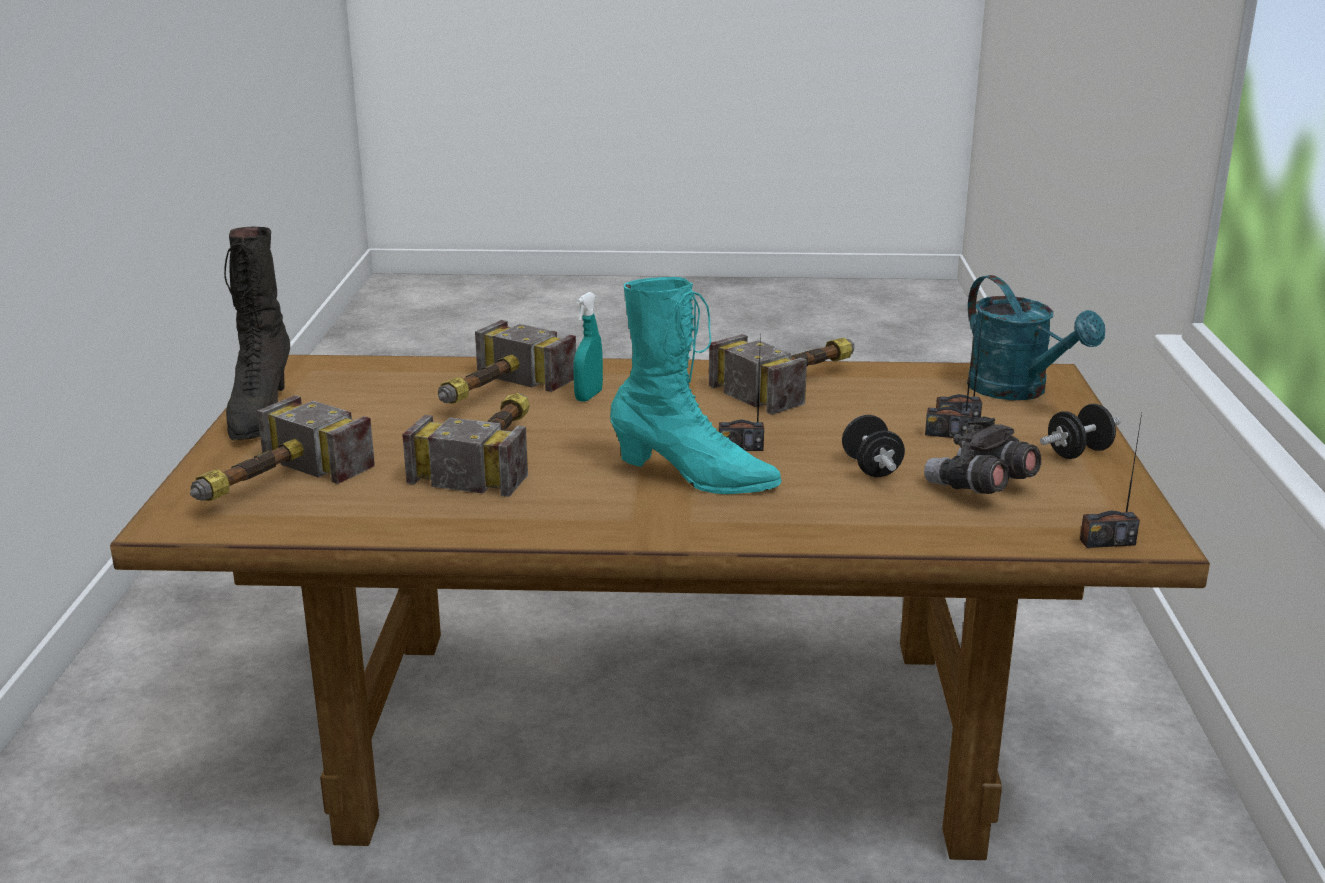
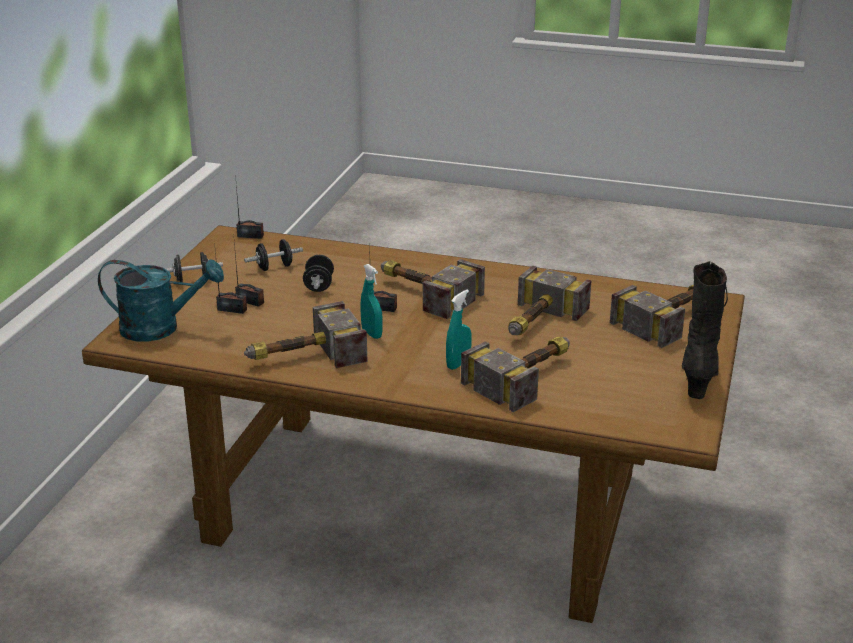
camera: 165 degrees left, 5 degrees up
turquoise boot [610,277,782,494] -> hammer [381,259,485,319]
grey binoculars [924,417,1041,494] -> black dumbbell [244,239,303,271]
turquoise watering can [967,275,1105,400] -> turquoise watering can turned 105 degrees clockwise [98,260,224,342]
none -> turquoise spray bottle [361,264,383,339]

